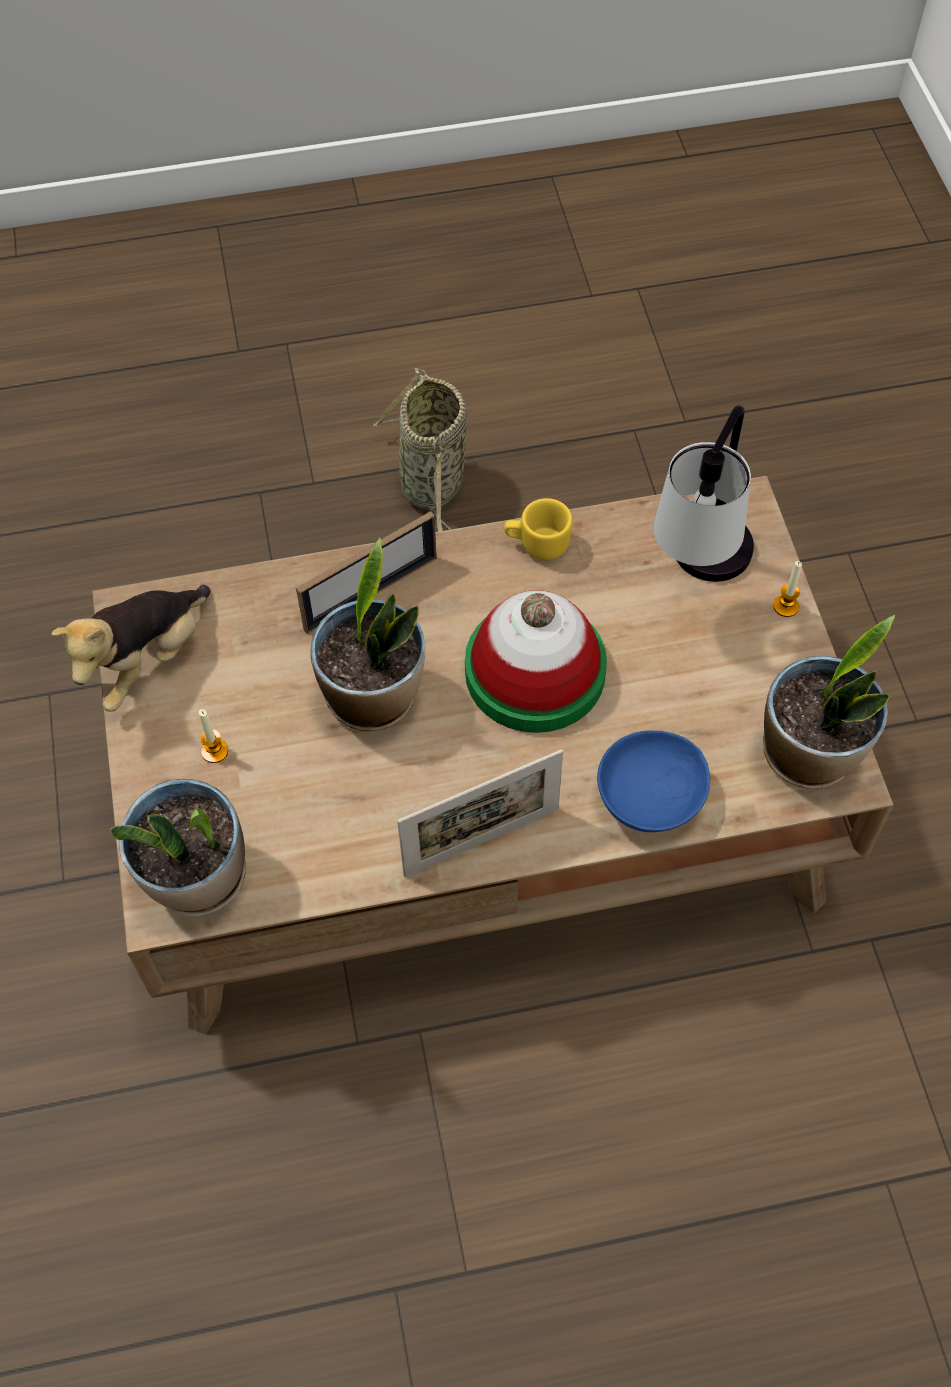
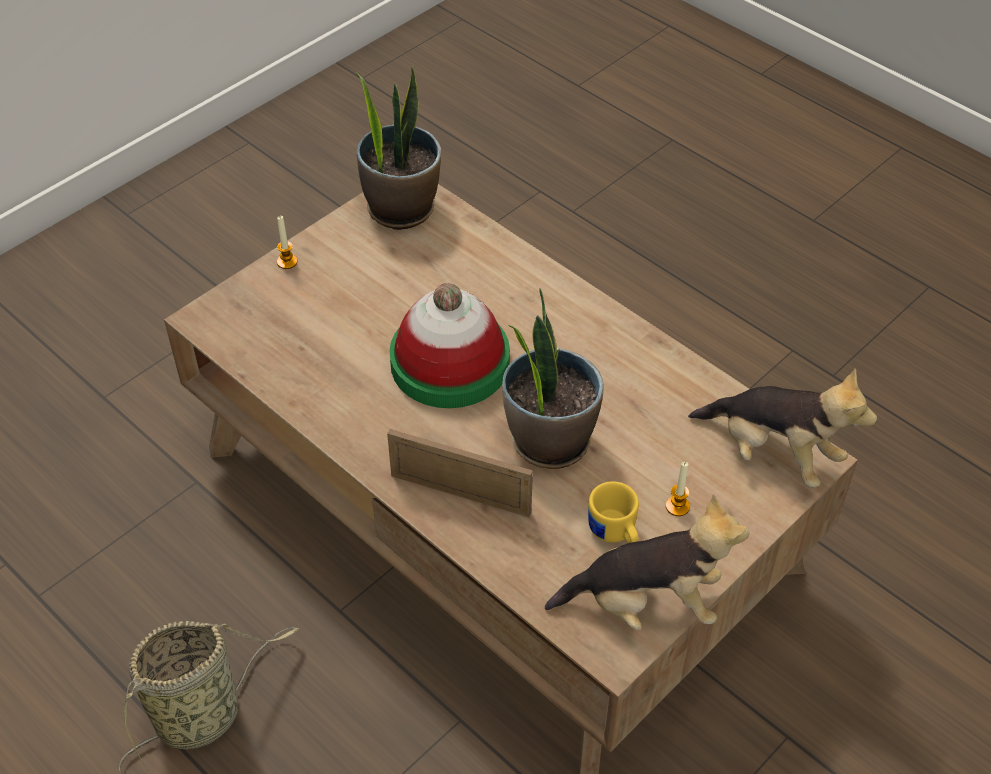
camera: 125 degrees left, 10 degrees down
potted plant [110,779,246,916] -> plush toy [688,369,877,488]
picture frame [397,749,563,877] -> none
yellow mug [504,498,572,561] -> yellow mug moved to [588,481,639,543]
blue bowl [597,730,710,832] -> none
table lamp [654,405,754,582] -> none

